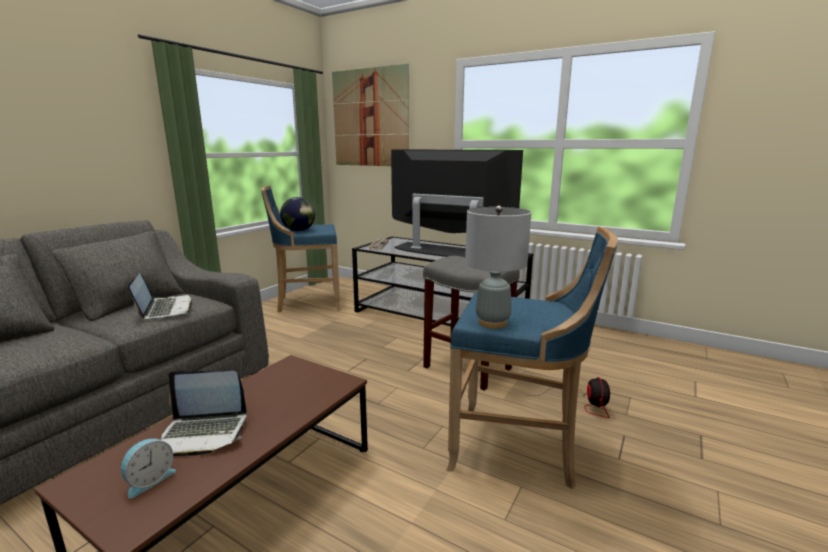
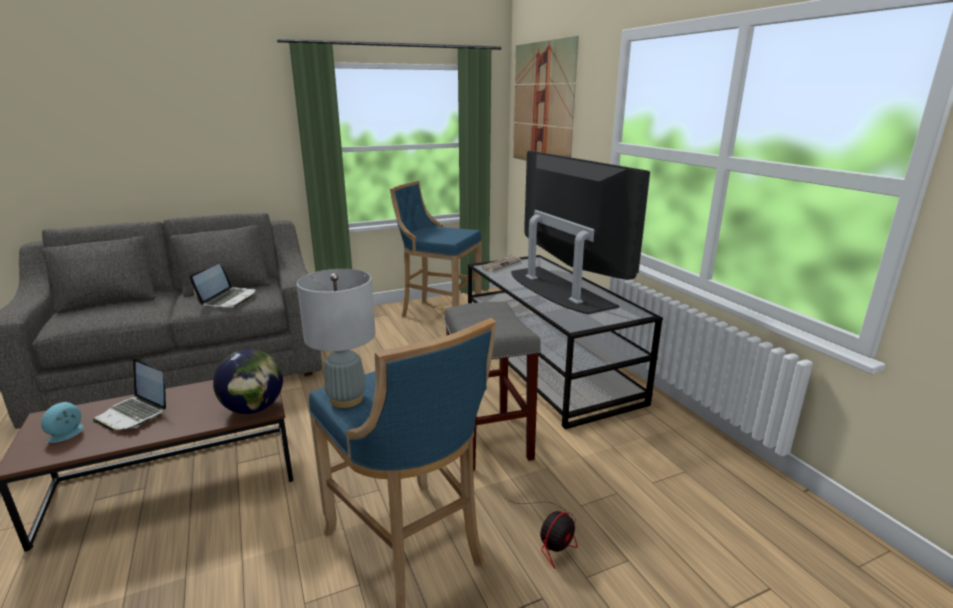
camera: 35 degrees right, 5 degrees up
alarm clock [121,439,176,498] -> alarm clock turned 135 degrees clockwise [41,402,84,443]
globe [280,197,315,231] -> globe moved to [213,349,283,414]

